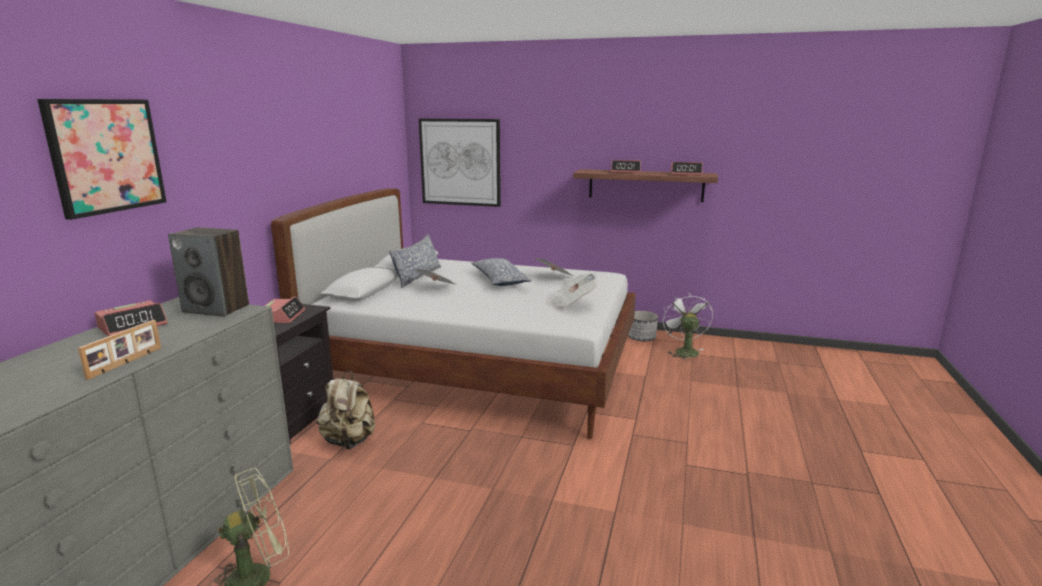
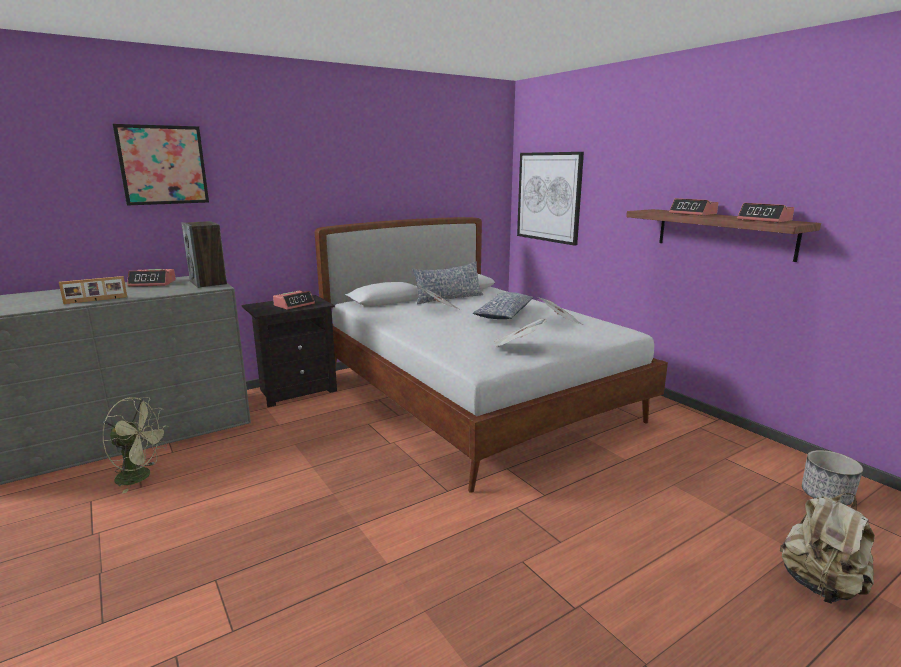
camera: 40 degrees right, 0 degrees up
beige backpack [317,371,375,449] -> beige backpack moved to [780,493,875,604]
planter [628,311,658,341] -> planter moved to [802,450,863,505]
white fan [662,292,713,360] -> none

